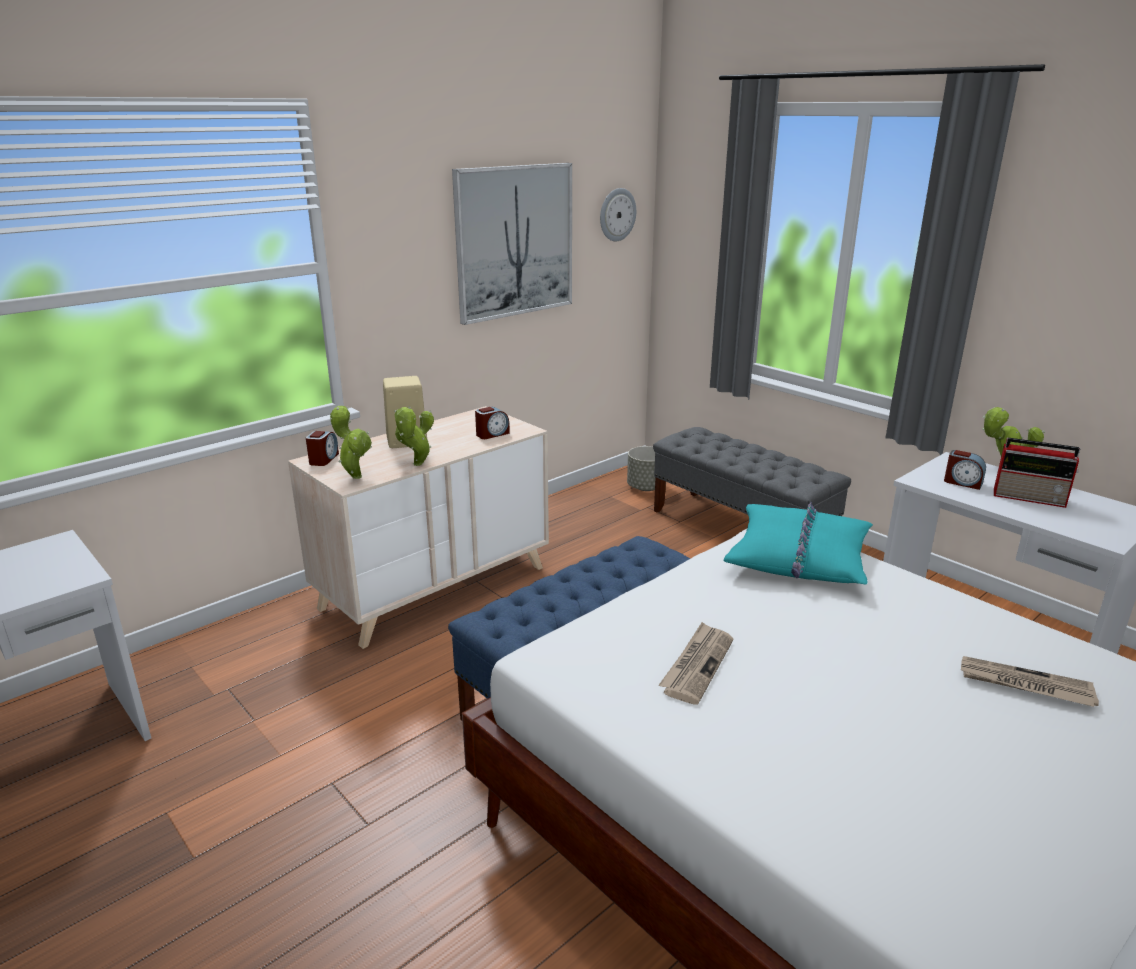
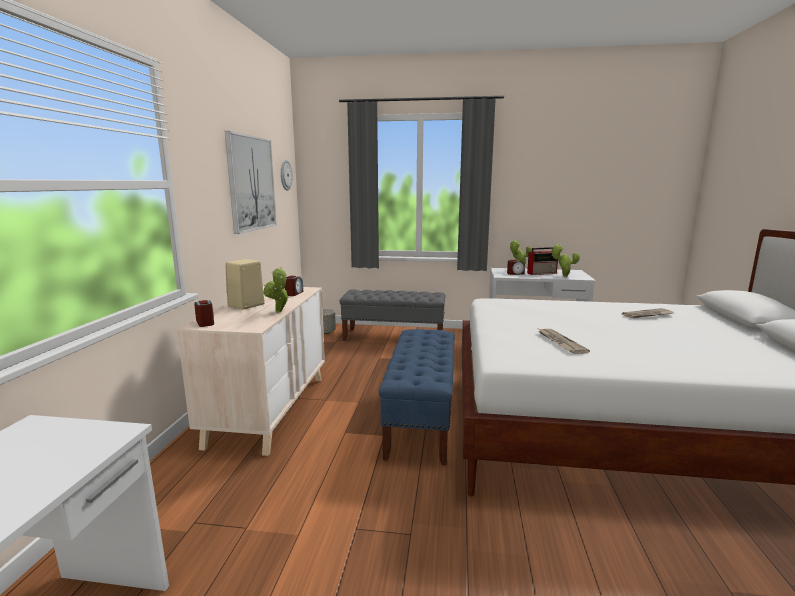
camera: 40 degrees left, 10 degrees down
potted plant [330,406,372,479] -> potted plant moved to [551,244,580,277]
turquoise pillow [724,502,873,585] -> none

